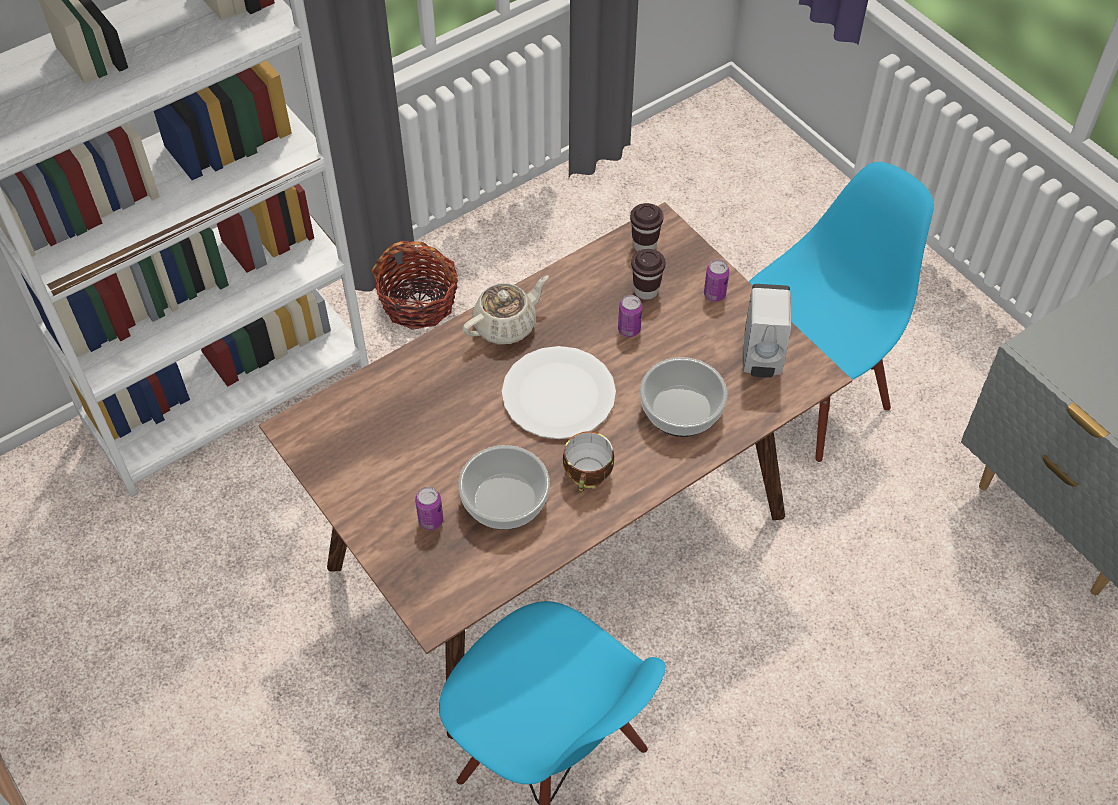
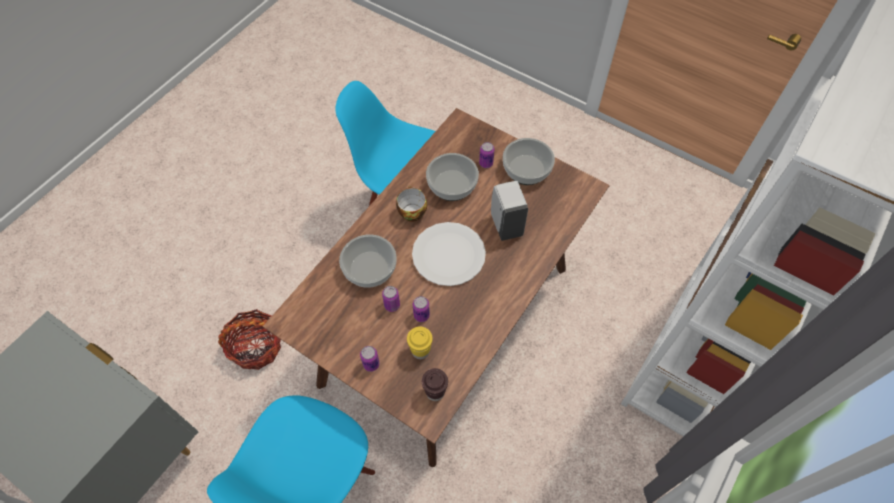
camera: 160 degrees right, 5 degrees up
basket [372,241,458,330] -> basket moved to [218,309,281,370]
beige teapot [462,275,549,344] -> none
brown cup [631,249,666,300] -> yellow cup [407,327,433,359]
white soap dispenser [743,284,791,378] -> white soap dispenser moved to [491,181,528,241]
none -> can [382,286,400,312]
none -> bowl [503,138,555,185]

